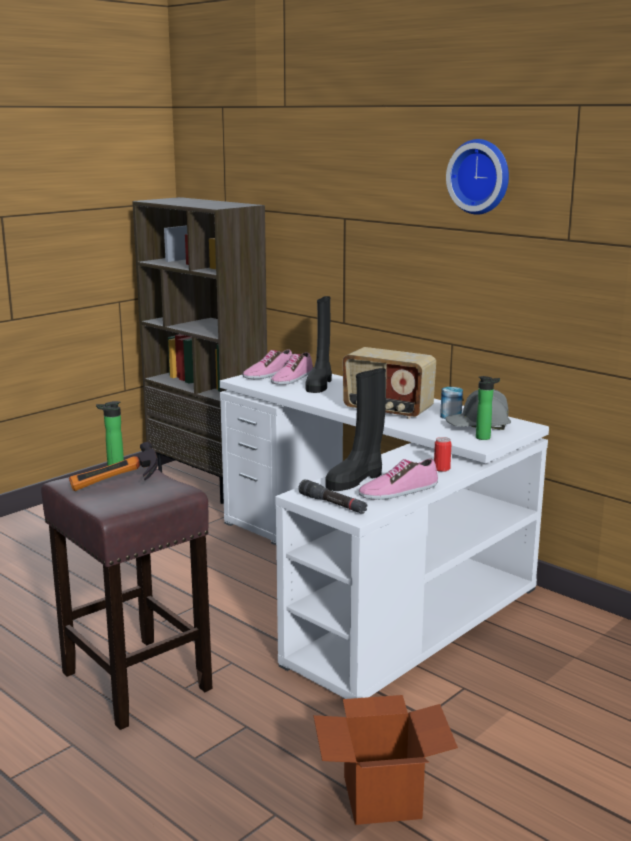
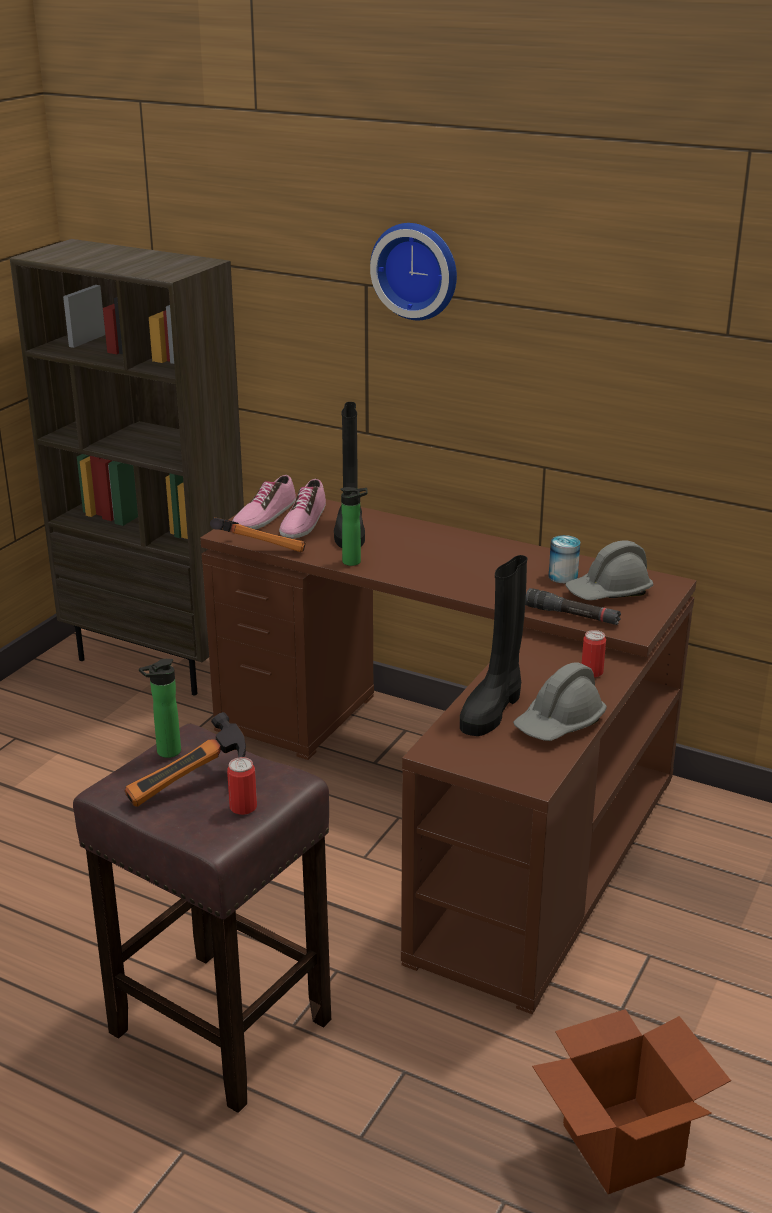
camera: 15 degrees left, 10 degrees up
white desk [220,374,549,699] -> brown desk [200,493,696,1014]
black flashlight [298,479,368,514] -> black flashlight moved to [525,588,621,625]
radio [343,347,436,419] -> none
shoe [359,459,438,500] -> grey hard hat [513,662,607,741]
wall clock [446,139,509,215] -> wall clock moved to [370,223,457,320]
bottle [476,376,500,440] -> bottle moved to [340,487,368,566]
none -> hammer [210,518,306,552]
none -> can [227,757,257,815]

